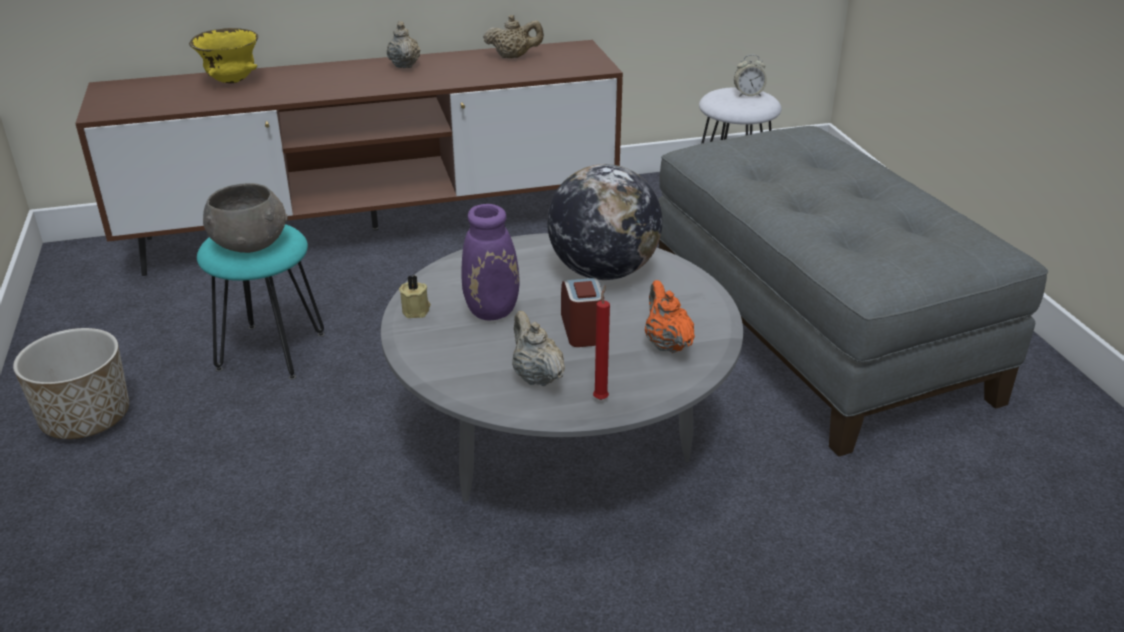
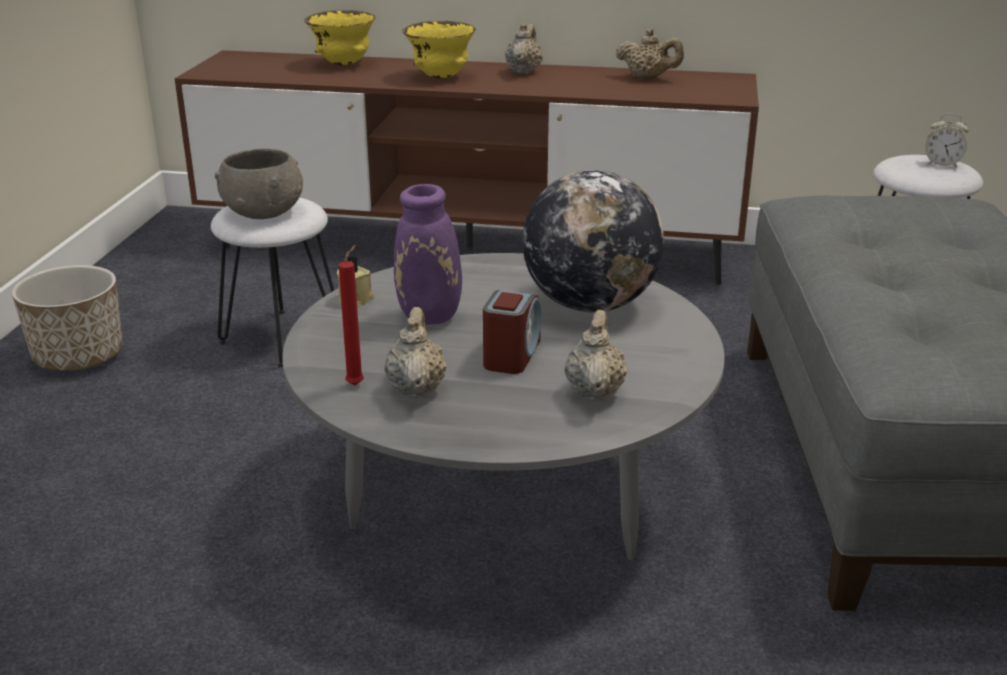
camera: 25 degrees right, 5 degrees down
turquoise stool [197,224,325,380] -> white stool [211,198,334,368]
red candle [593,285,610,400] -> red candle moved to [339,244,364,385]
orange teapot [645,280,695,353] -> beige teapot [565,310,627,401]
none -> yellow bowl [402,21,476,79]

